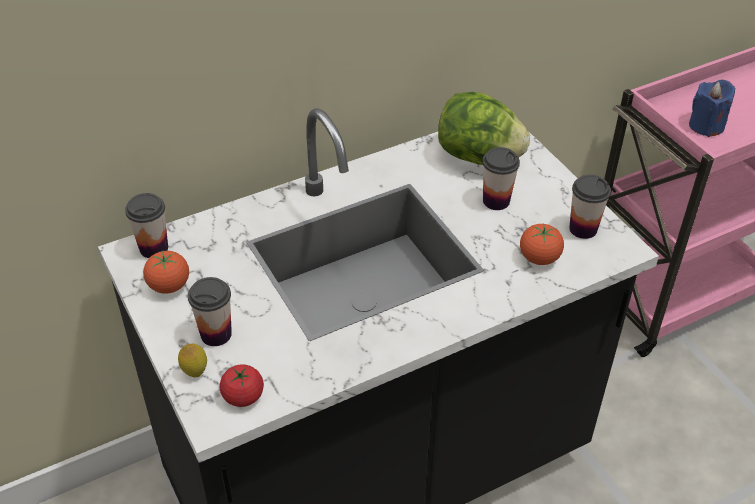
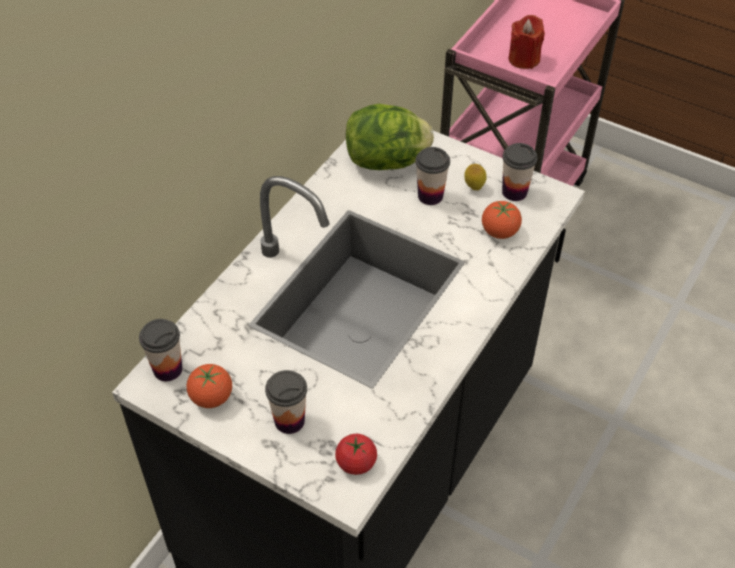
camera: 30 degrees left, 5 degrees up
lemon [178,344,207,377] -> lemon moved to [464,164,487,190]
blue candle [689,80,735,137] -> red candle [509,15,545,69]

